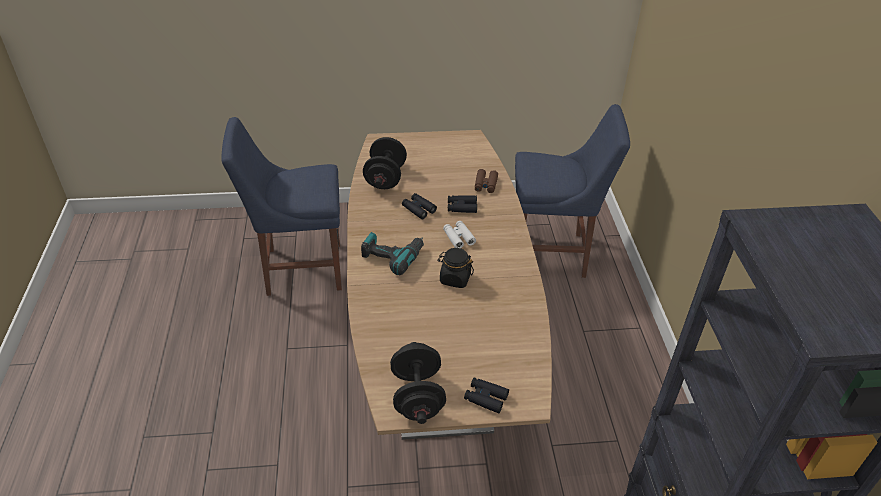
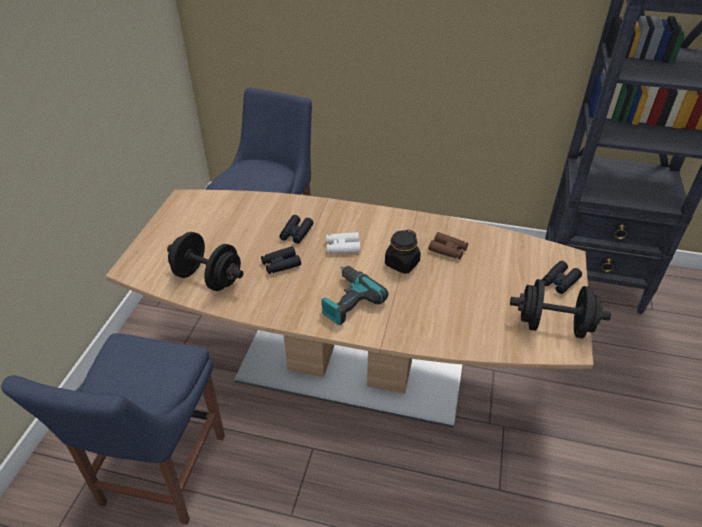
camera: 70 degrees left, 0 degrees up
brown binoculars [475,169,498,193] -> brown binoculars moved to [429,232,468,259]

